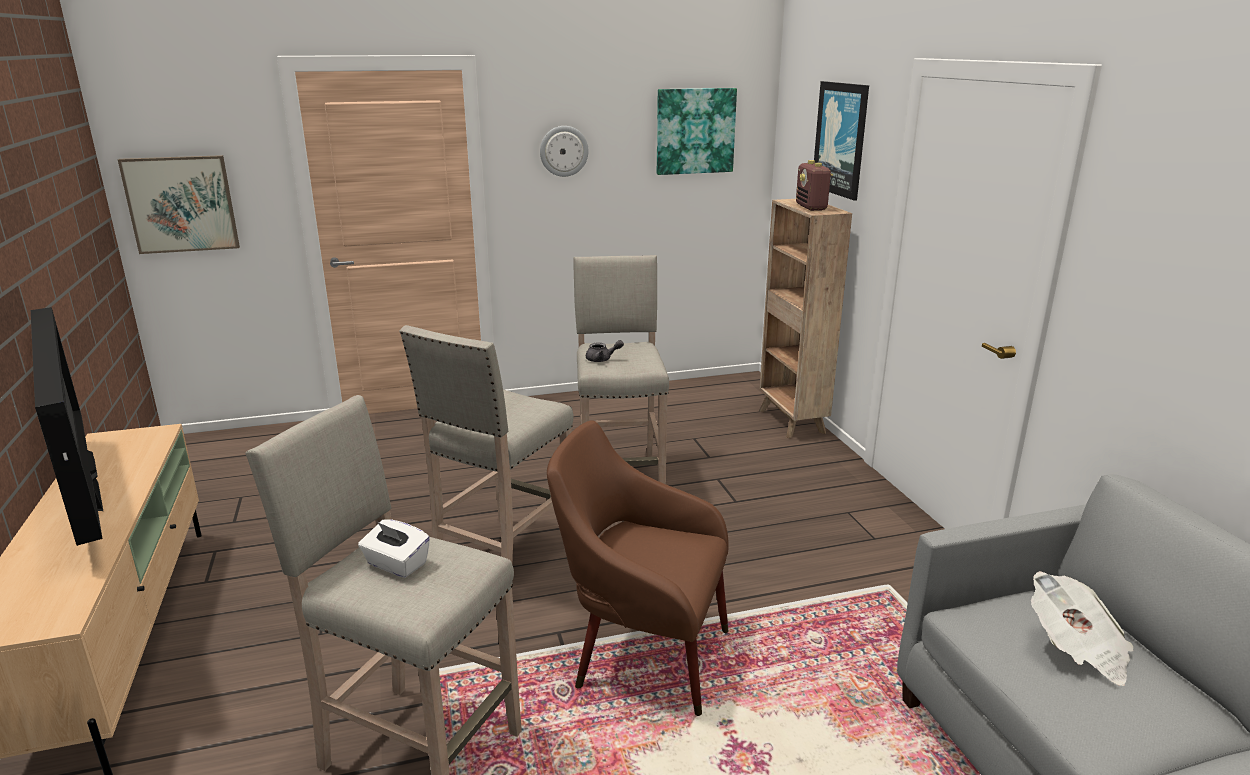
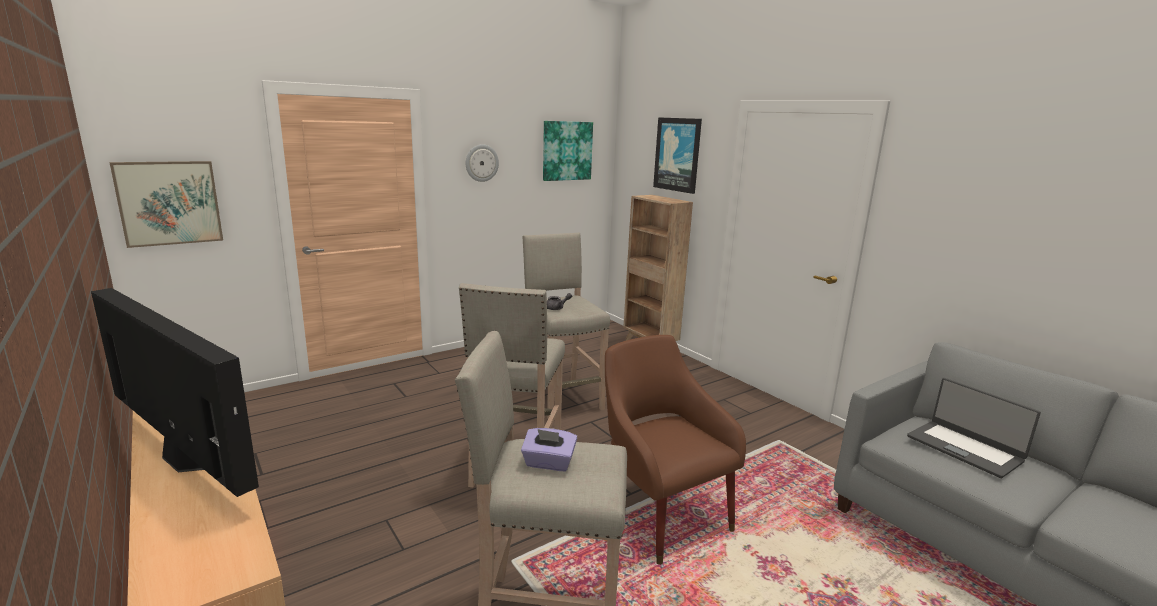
camera: 20 degrees left, 5 degrees down
white tissue box [358,519,430,578] -> purple tissue box [521,428,577,471]
brown armchair [547,420,729,716] -> brown armchair turned 60 degrees clockwise [605,335,746,565]
radio [796,160,833,211] -> none
newspaper [1031,571,1134,686] -> laptop [907,378,1041,478]

